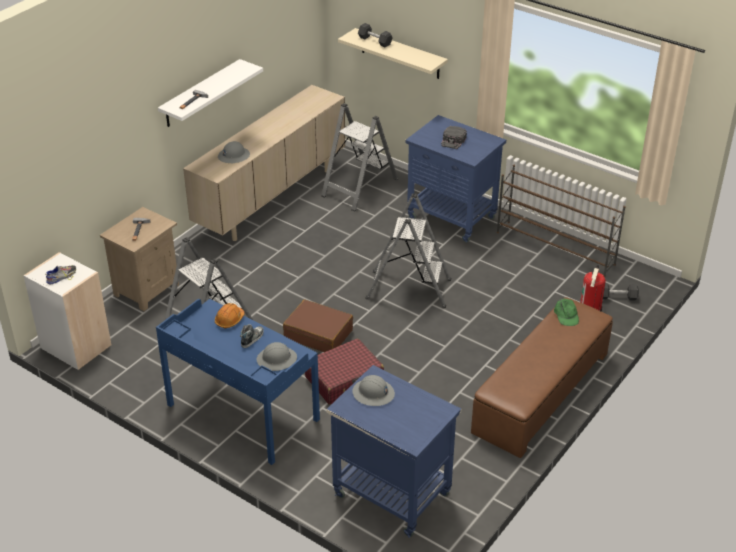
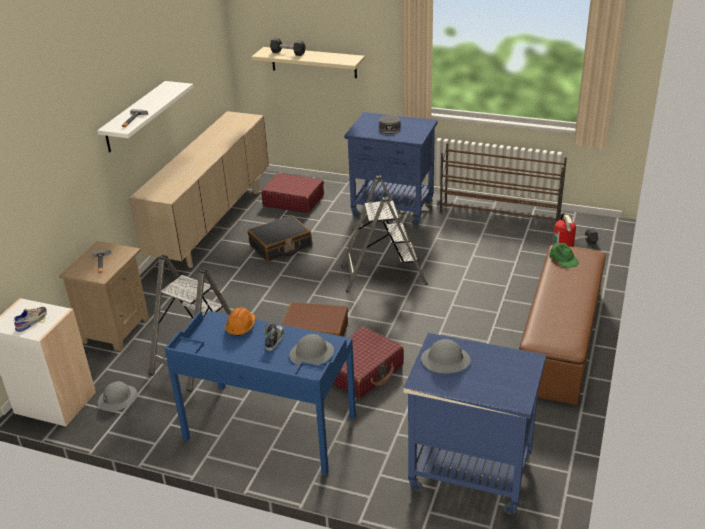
camera: 15 degrees left, 5 degrees down
grey hard hat [218,141,250,163] -> grey hard hat moved to [98,381,137,411]
grey step ladder [321,103,398,212] -> red suitcase [261,173,324,213]
none -> black suitcase [248,215,312,262]

